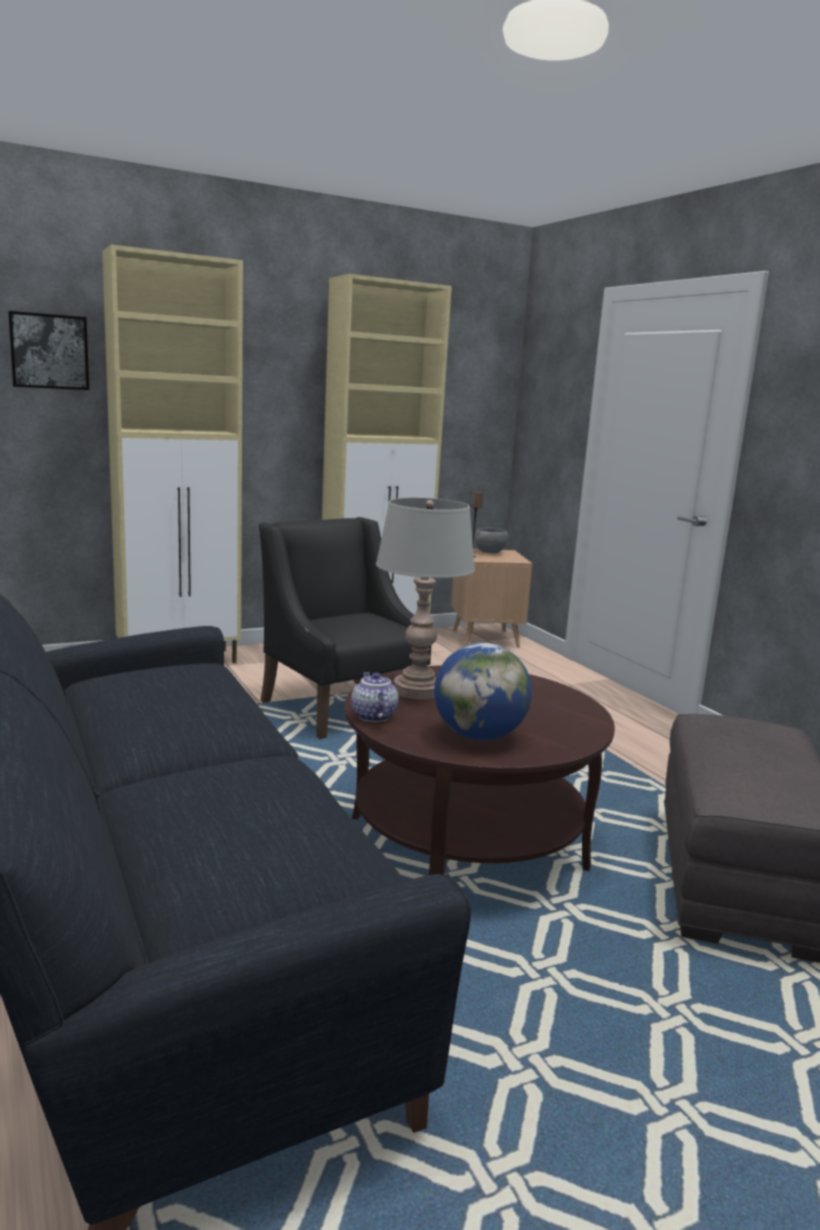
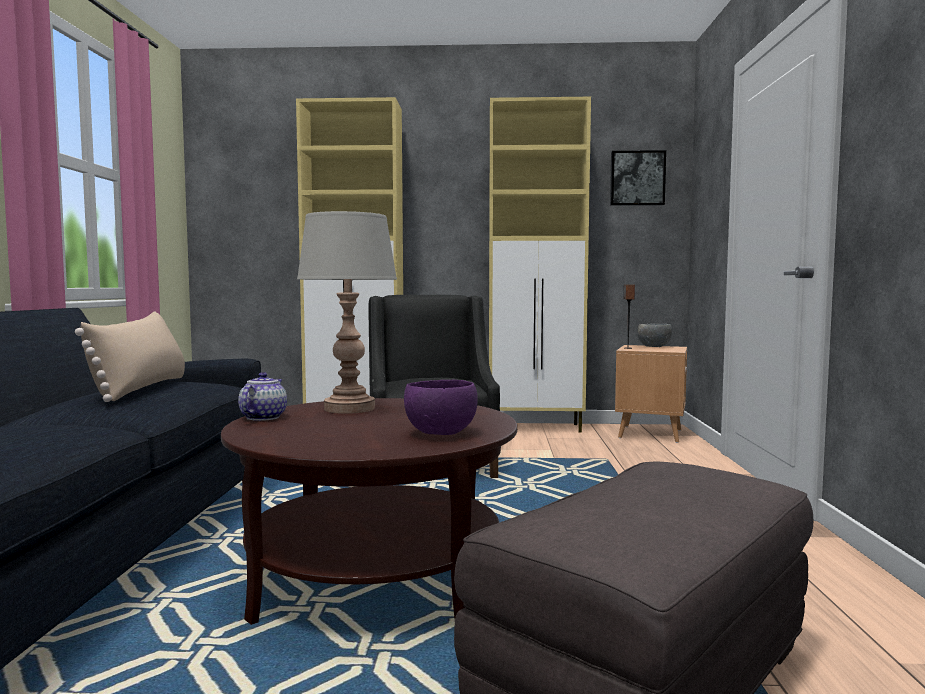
camera: 30 degrees right, 10 degrees down
picture [8,311,89,390] -> picture moved to [610,150,666,206]
globe [434,643,532,741] -> none
none -> beige pillow [75,311,185,402]
none -> purple bowl [404,380,478,435]

